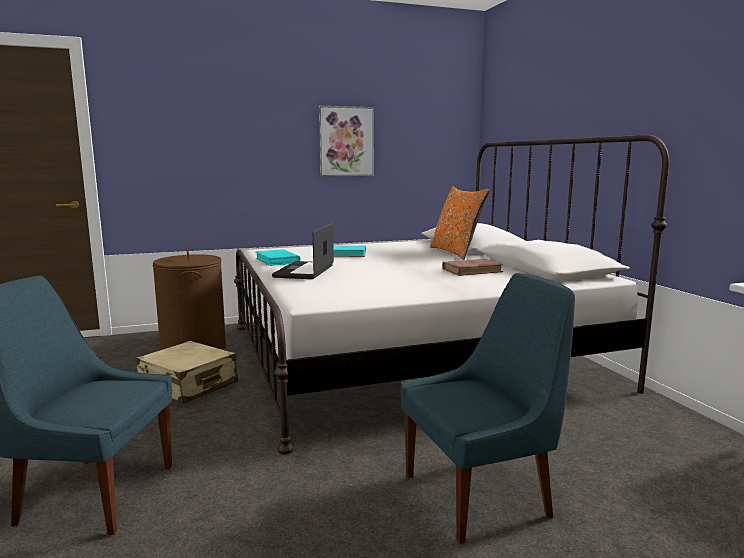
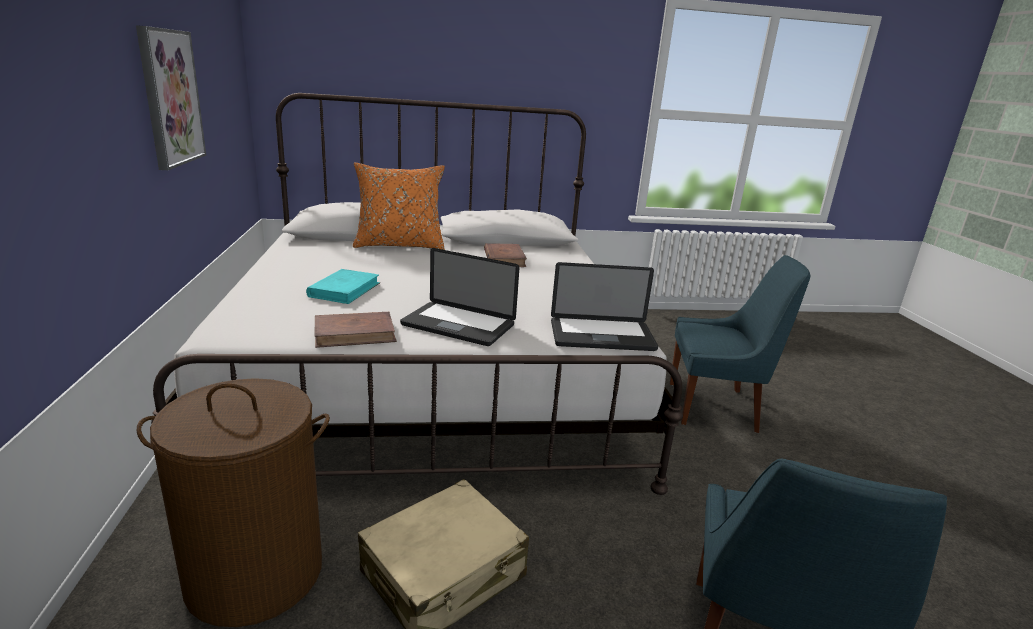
camera: 80 degrees left, 10 degrees up
turquoise book [256,249,301,266] -> brown book [315,312,397,348]
blue chair [401,273,575,544] -> blue chair turned 105 degrees clockwise [670,255,810,433]
none -> laptop [551,262,658,351]

